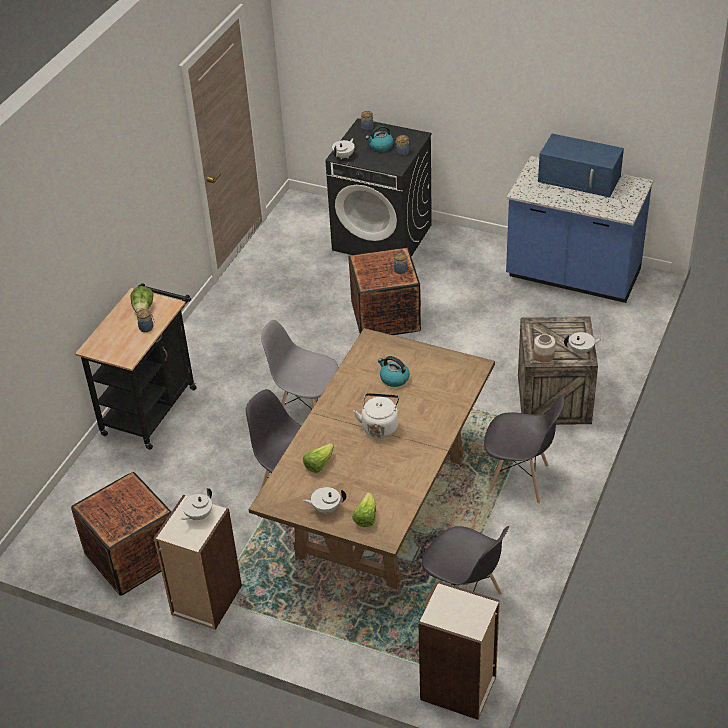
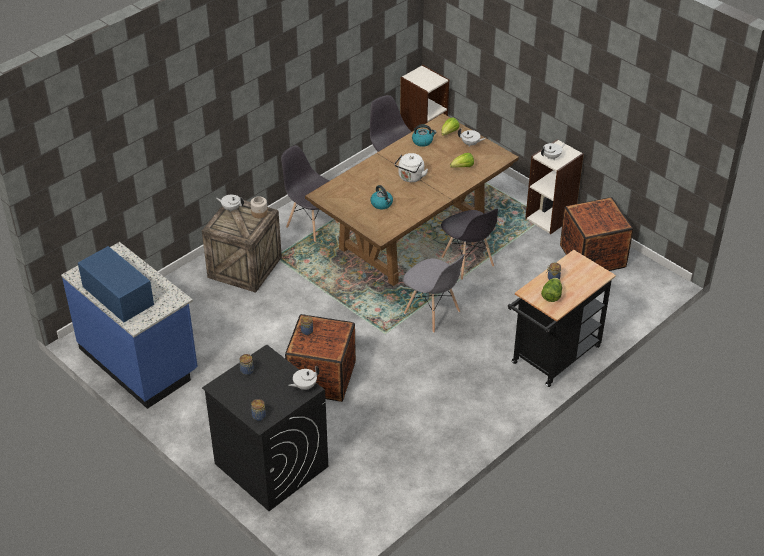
camera: 160 degrees left, 0 degrees up
kettle [365,125,393,152] -> kettle moved to [412,124,437,147]

